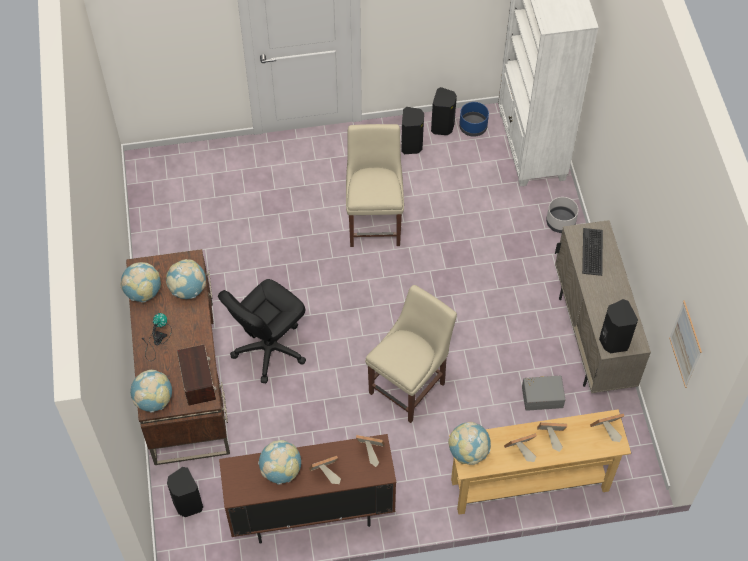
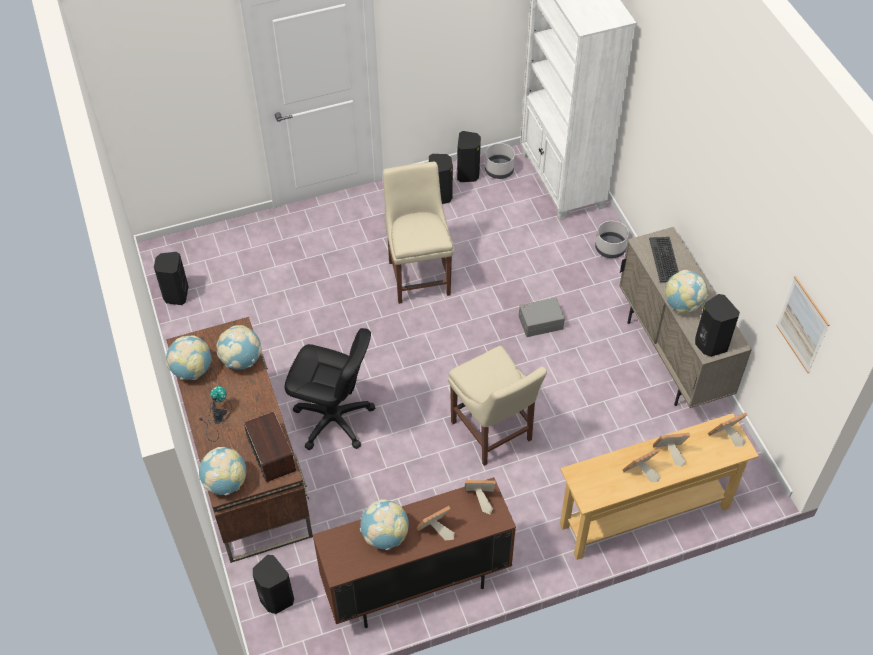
camera: 10 degrees left, 5 degrees down
black office chair [218,279,306,383] -> black office chair turned 105 degrees counterclockwise [285,328,375,450]
beige chair [365,285,457,423] -> beige chair turned 120 degrees clockwise [448,346,547,466]
globe [448,422,491,465] -> globe moved to [664,270,708,313]
blue planter [459,102,489,137] -> grey planter [485,143,515,179]
grey storage box [522,376,566,411] -> grey storage box moved to [519,297,565,337]
none -> black speaker [154,252,189,305]

